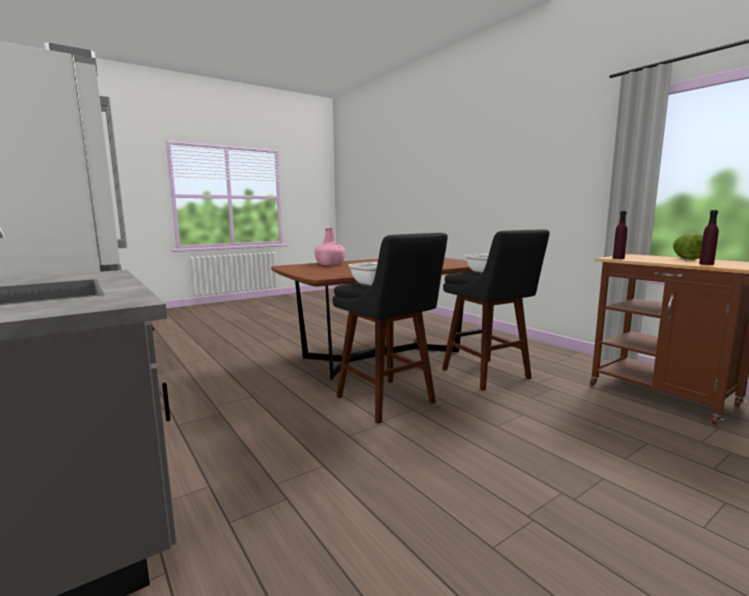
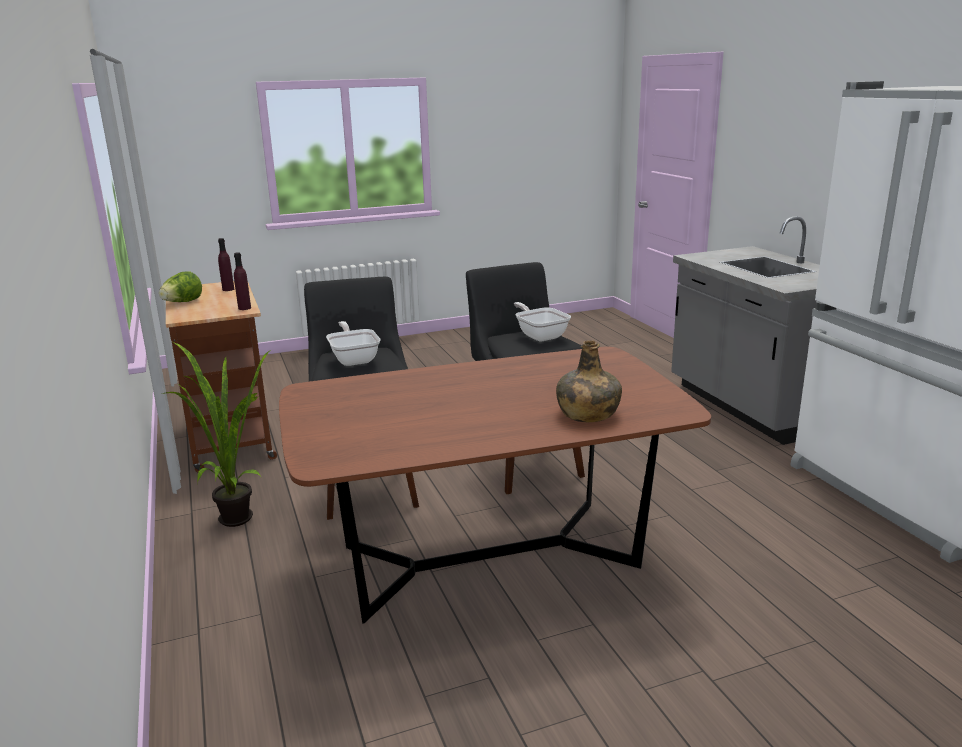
camera: 165 degrees left, 10 degrees up
pink bottle [314,228,345,265] -> green bottle [556,340,622,422]
none -> potted plant [161,342,271,527]

